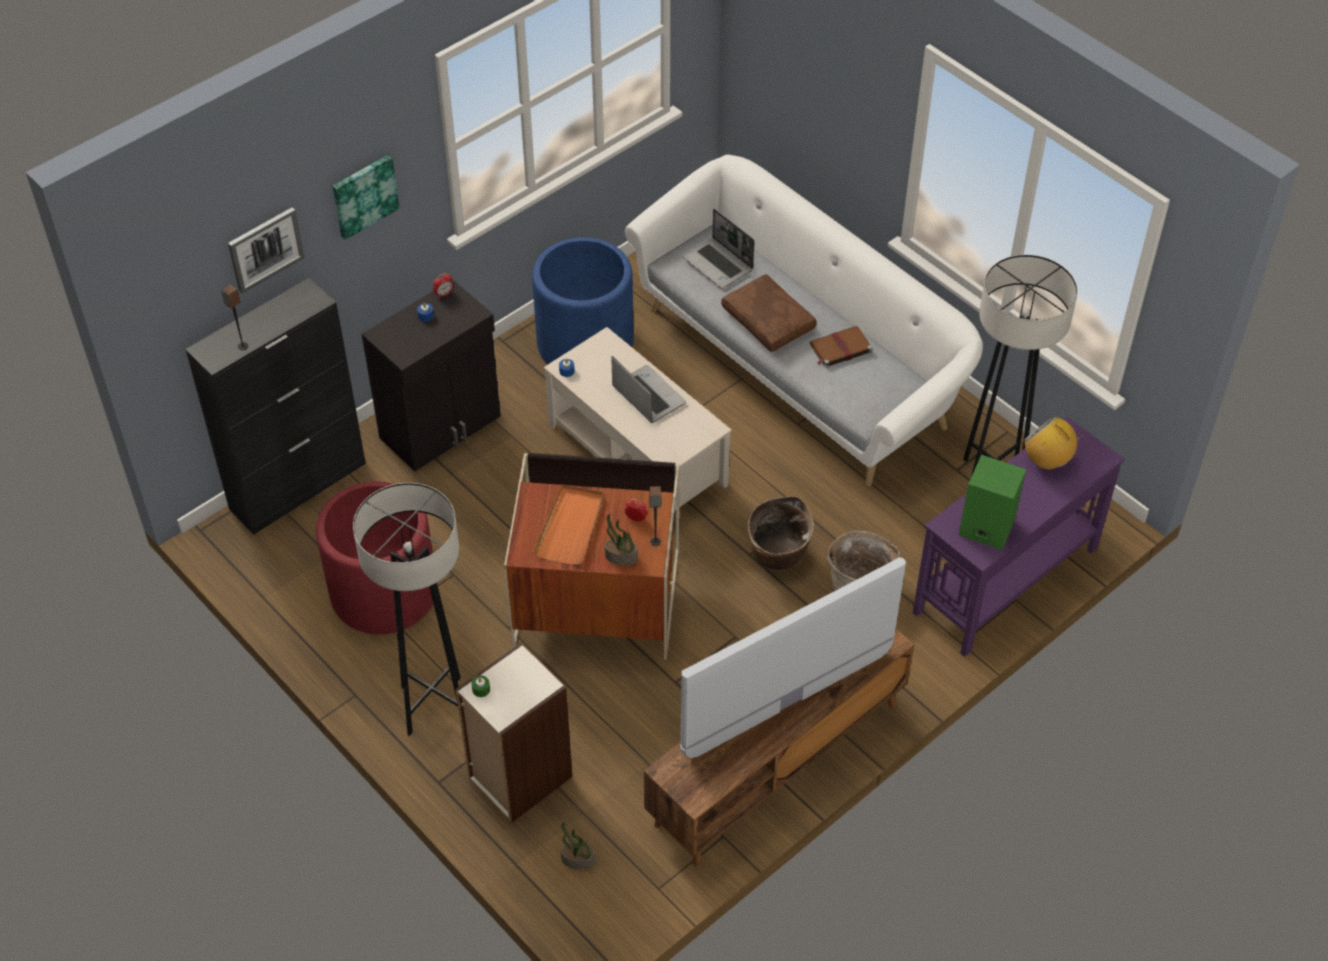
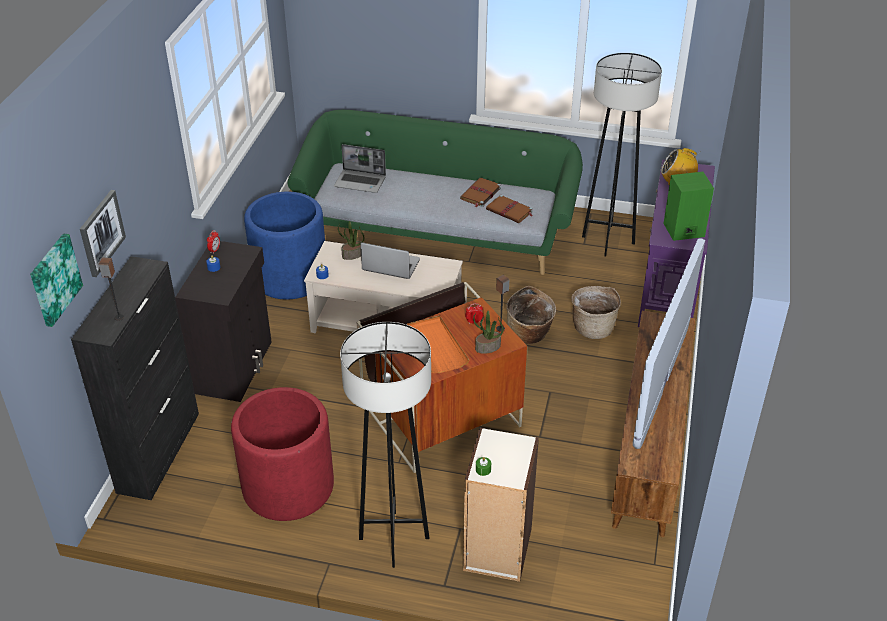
camera: 35 degrees left, 10 degrees down
picture [333,155,400,240] -> picture moved to [30,233,83,327]
potted plant [561,822,595,870] -> potted plant moved to [338,221,365,260]
white sofa [625,154,983,486] -> green sofa [287,110,583,275]
brown pillow [721,274,817,352] -> none
none -> brown book [486,194,533,223]

